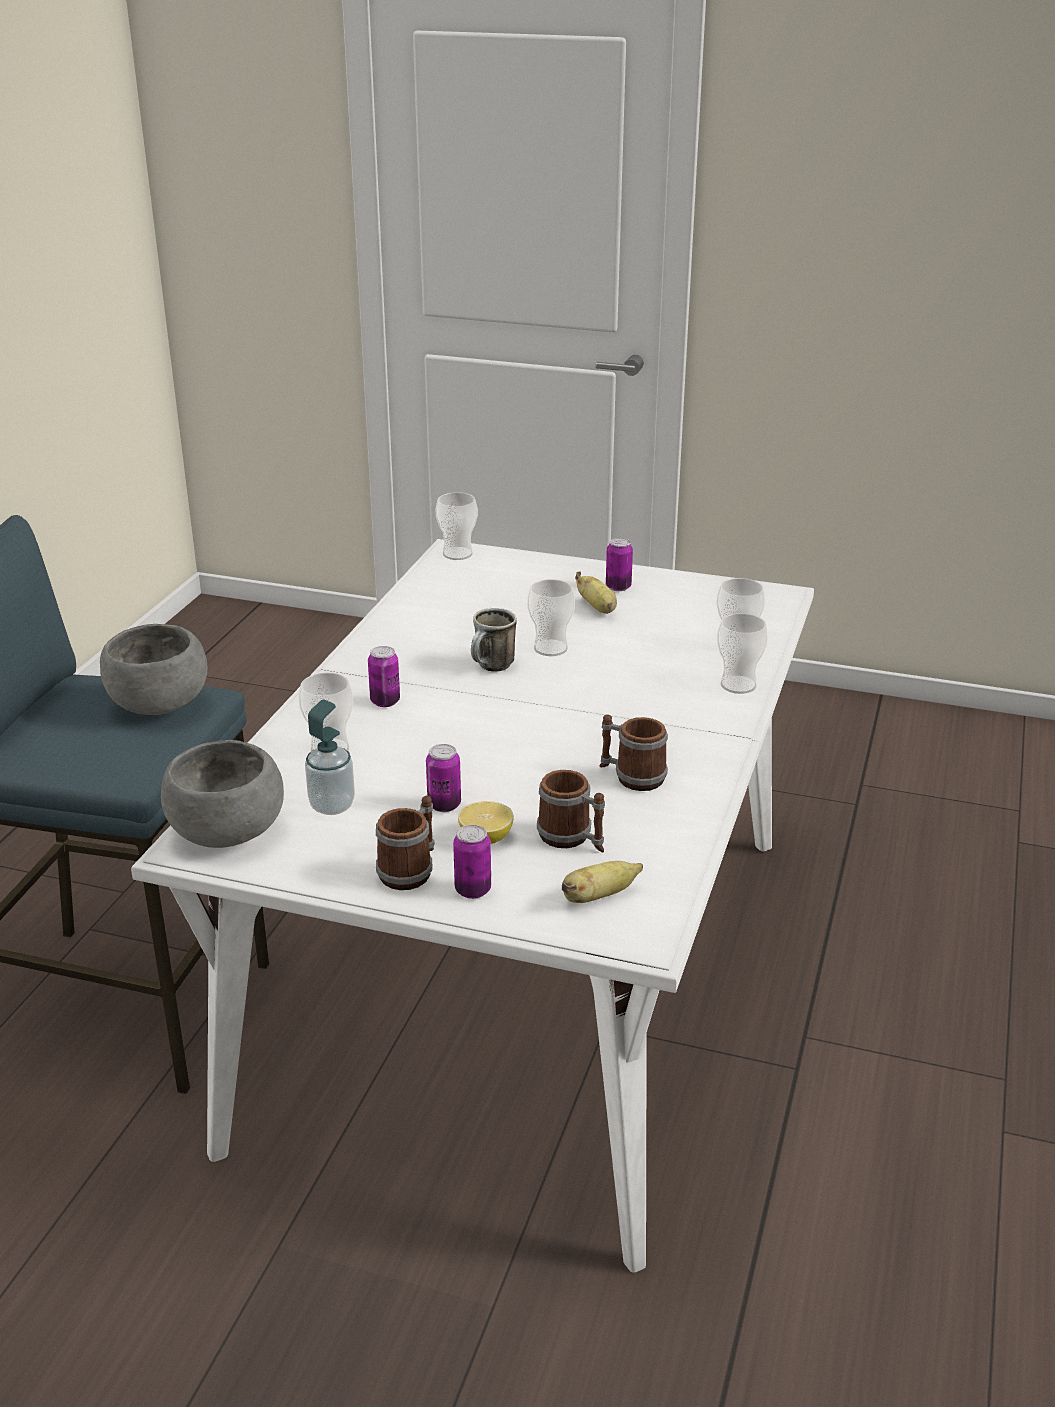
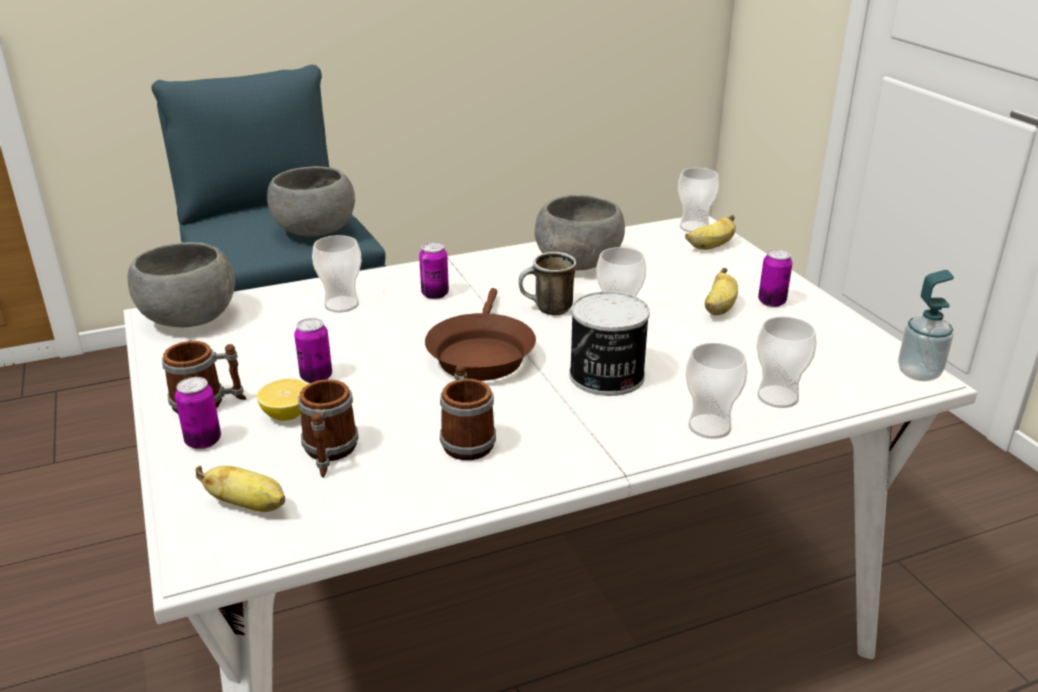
camera: 50 degrees right, 0 degrees up
soap dispenser [305,700,355,815] -> soap dispenser moved to [898,270,954,381]
none -> brown frying pan [425,288,536,381]
none -> grey bowl [534,195,625,270]
none -> can [569,291,650,396]
none -> banana [685,215,736,250]

